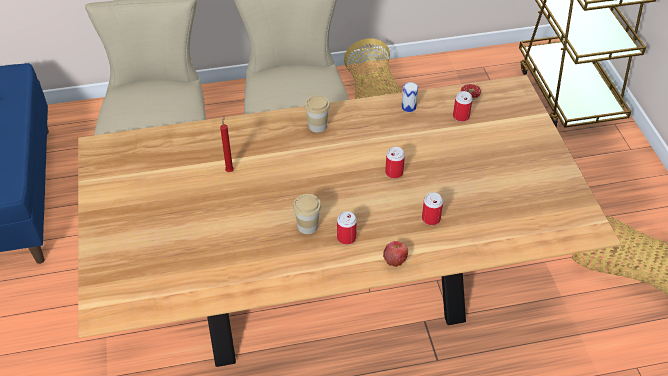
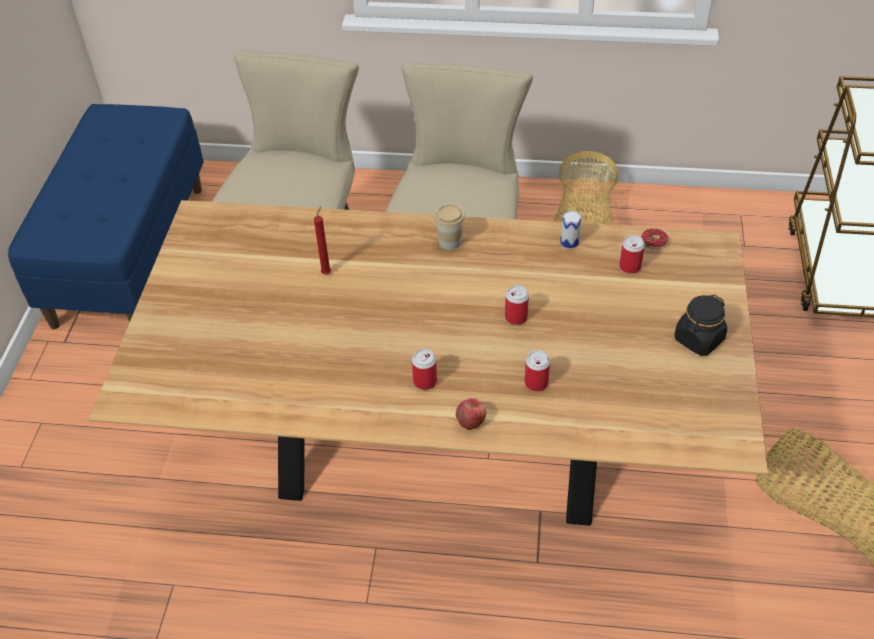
camera: 20 degrees right, 0 degrees up
cup [293,194,321,234] -> none
none -> black jar [675,295,727,356]

